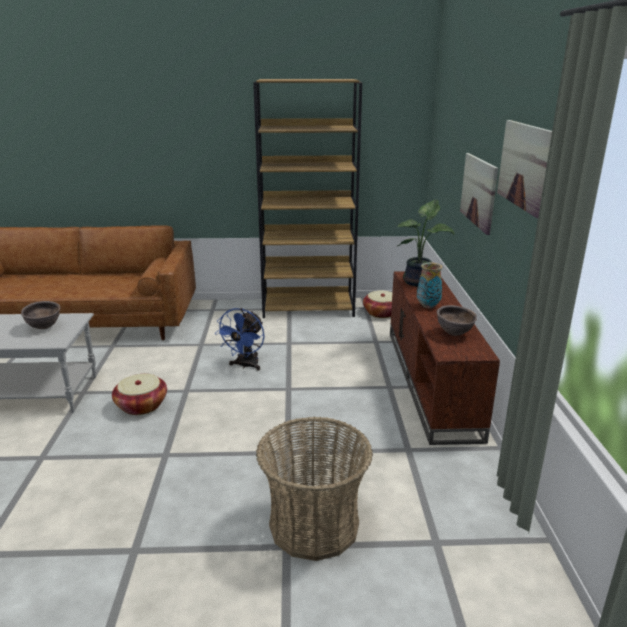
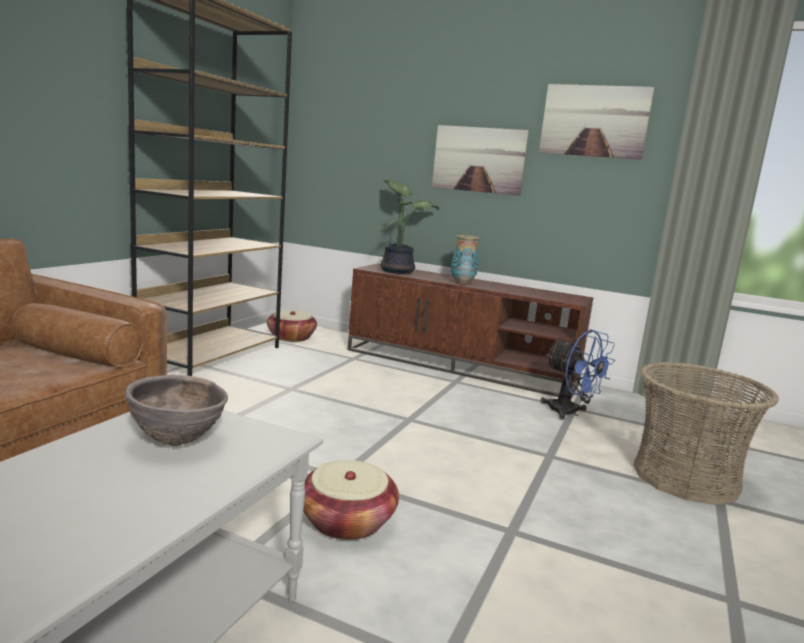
camera: 65 degrees left, 10 degrees down
blue fan [215,308,265,371] -> blue fan moved to [540,330,615,420]
brown bowl [437,305,477,336] -> none

